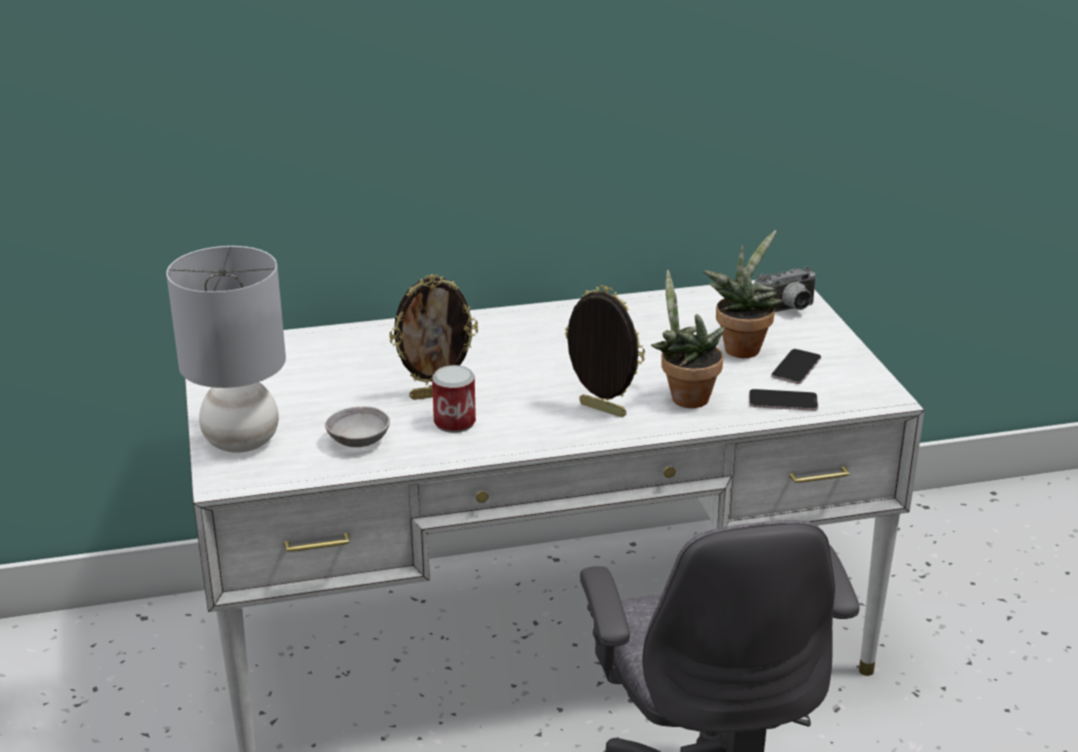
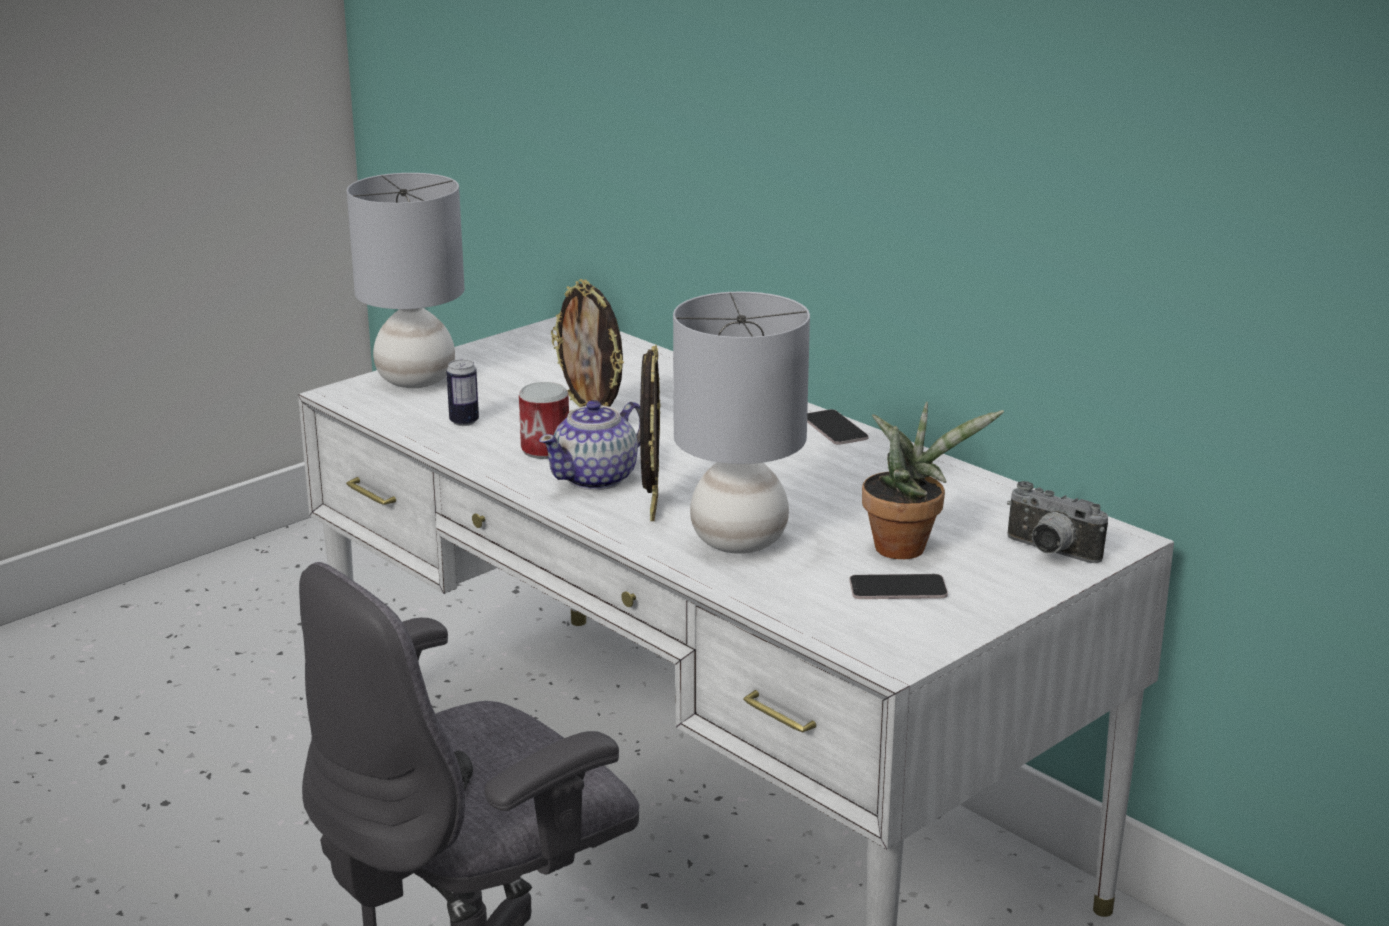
camera: 60 degrees right, 5 degrees down
grey bowl [325,407,390,447] -> can [446,359,479,426]
potted plant [651,270,726,408] -> grey table lamp [673,292,810,554]
phone [749,389,818,411] -> phone moved to [807,409,868,445]
none -> teapot [539,400,640,490]

